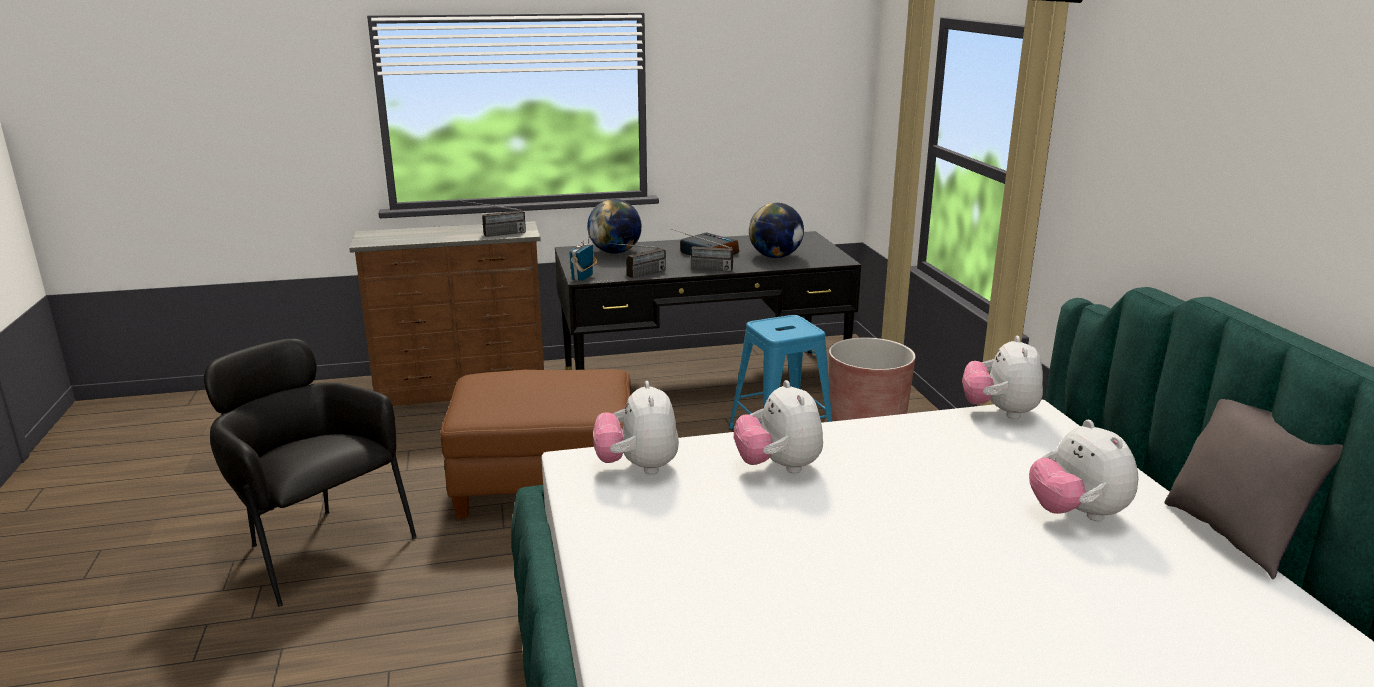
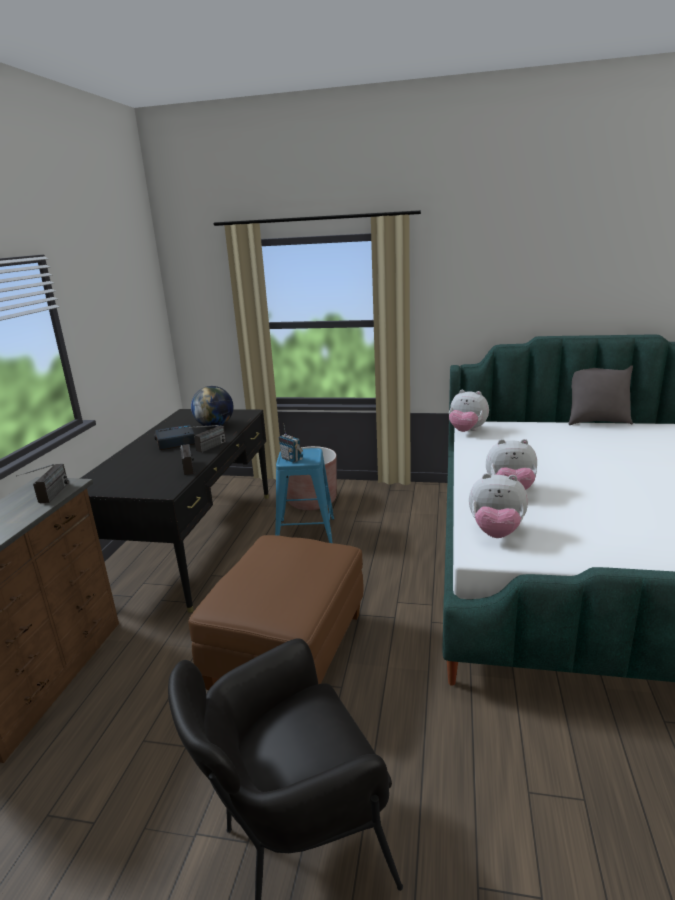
camera: 65 degrees left, 0 degrees up
radio [569,228,597,281] -> radio moved to [278,423,303,463]
globe [587,199,642,254] -> none
plush toy [1029,420,1139,521] -> none

